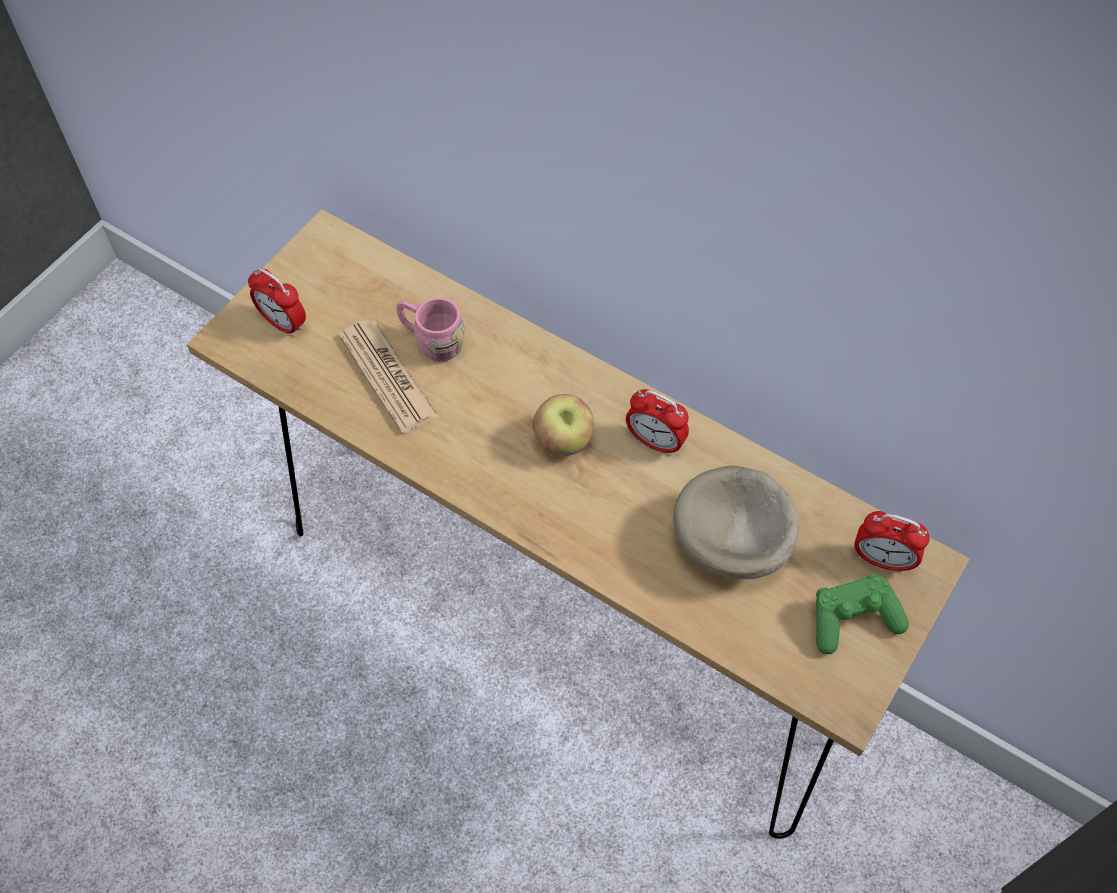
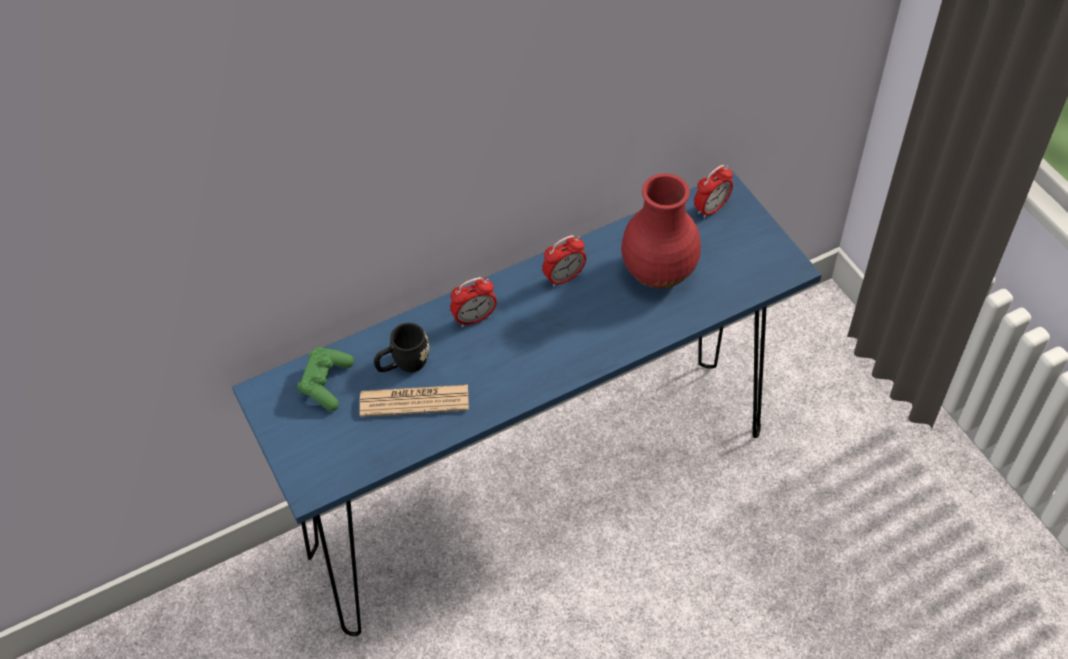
camera: 60 degrees left, 5 degrees down
brown console table [187,209,970,839] -> blue console table [232,171,821,636]
alarm clock [248,268,306,337] -> alarm clock moved to [450,277,497,327]
pink mug [396,297,465,362] -> black mug [374,323,429,372]
apple [533,394,594,456] -> none
beige bowl [674,465,800,579] -> red vase [621,173,701,289]
green game controller [816,574,909,655] -> green game controller moved to [298,347,354,411]

